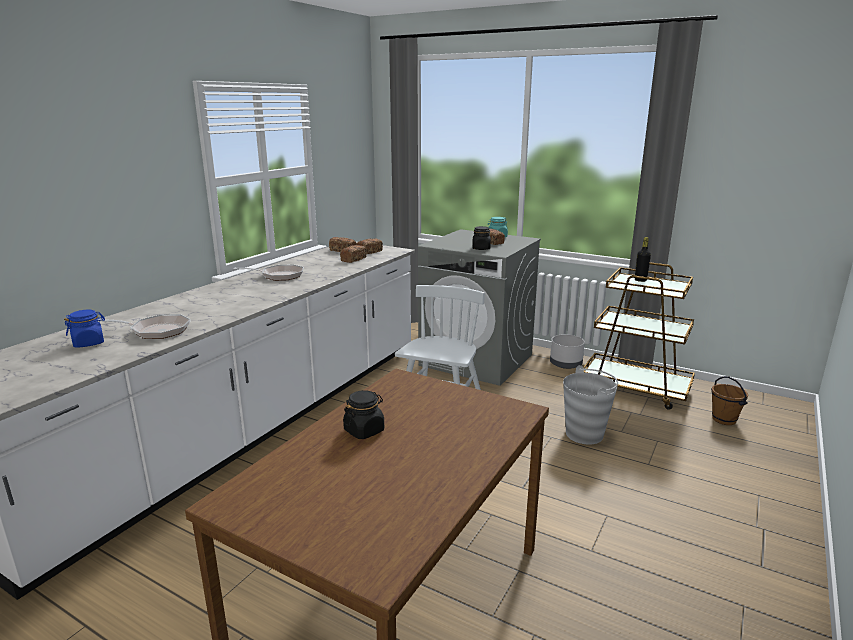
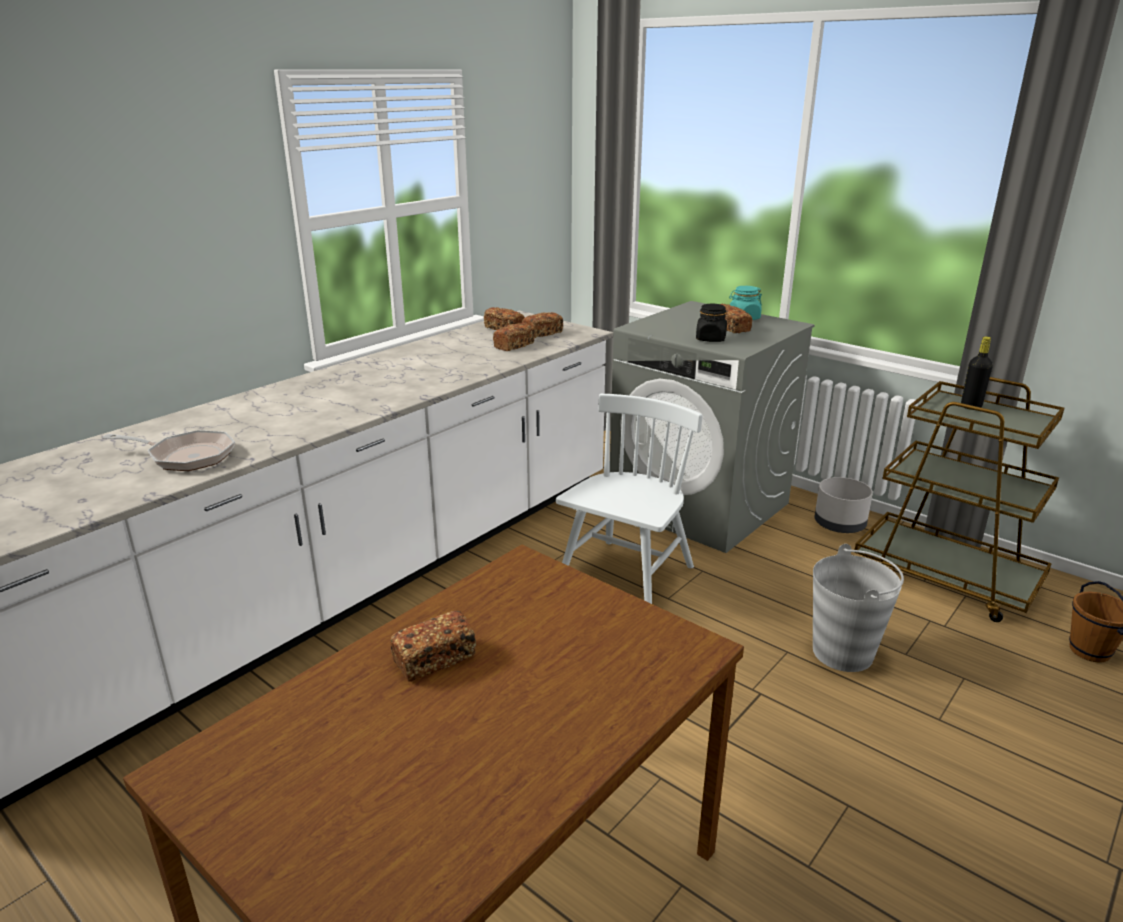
camera: 10 degrees right, 5 degrees up
blue jar [64,310,105,348] -> none
frying pan [233,264,304,281] -> none
black jar [343,390,384,439] -> bread [390,611,476,682]

